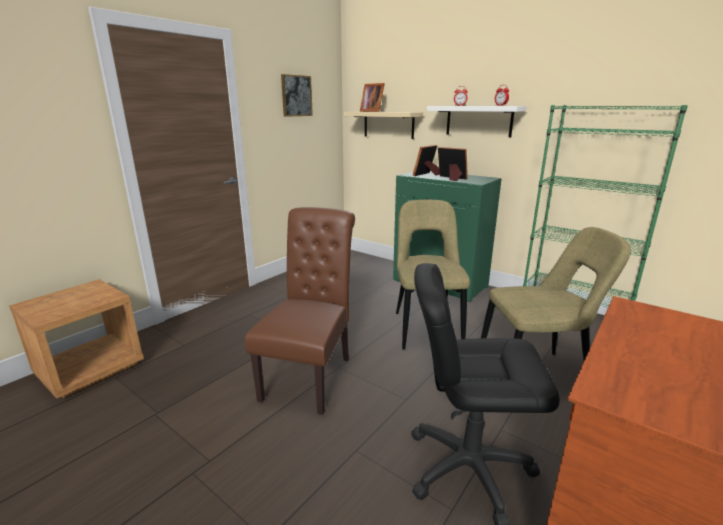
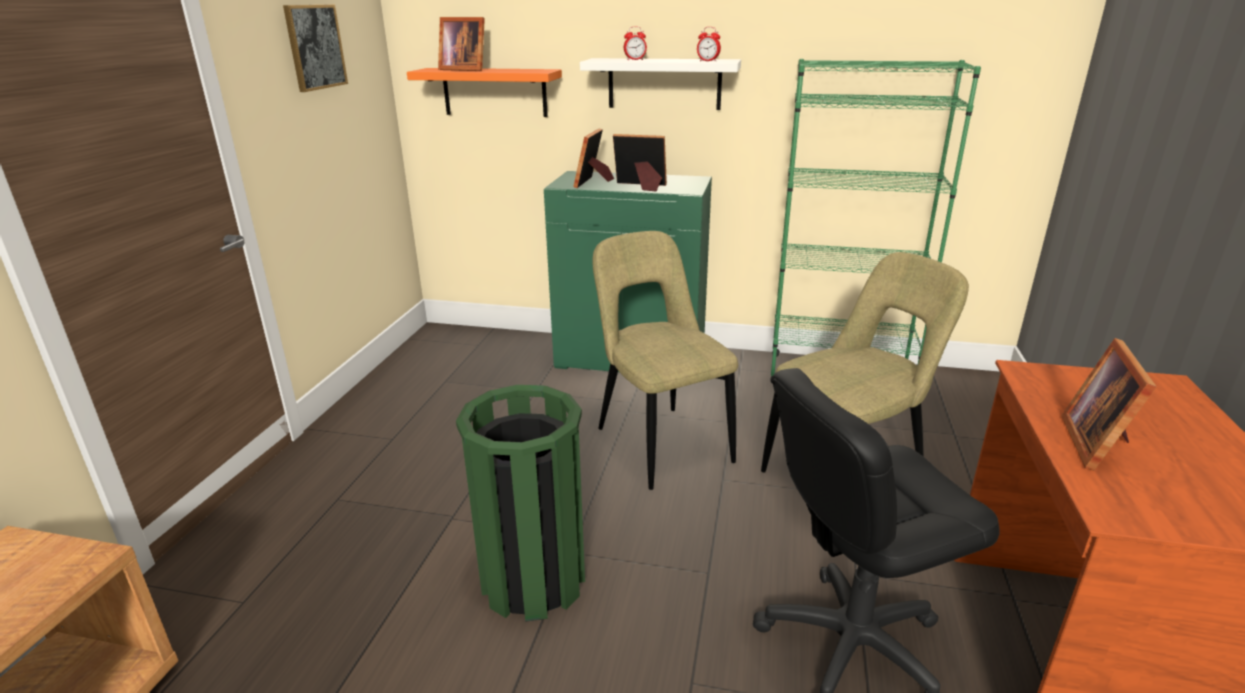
camera: 25 degrees left, 5 degrees up
brown chair [245,207,355,415] -> green trash can [456,385,585,622]
beige shelf [344,112,423,139] -> orange shelf [407,68,562,117]
none -> picture frame [1061,338,1157,471]

